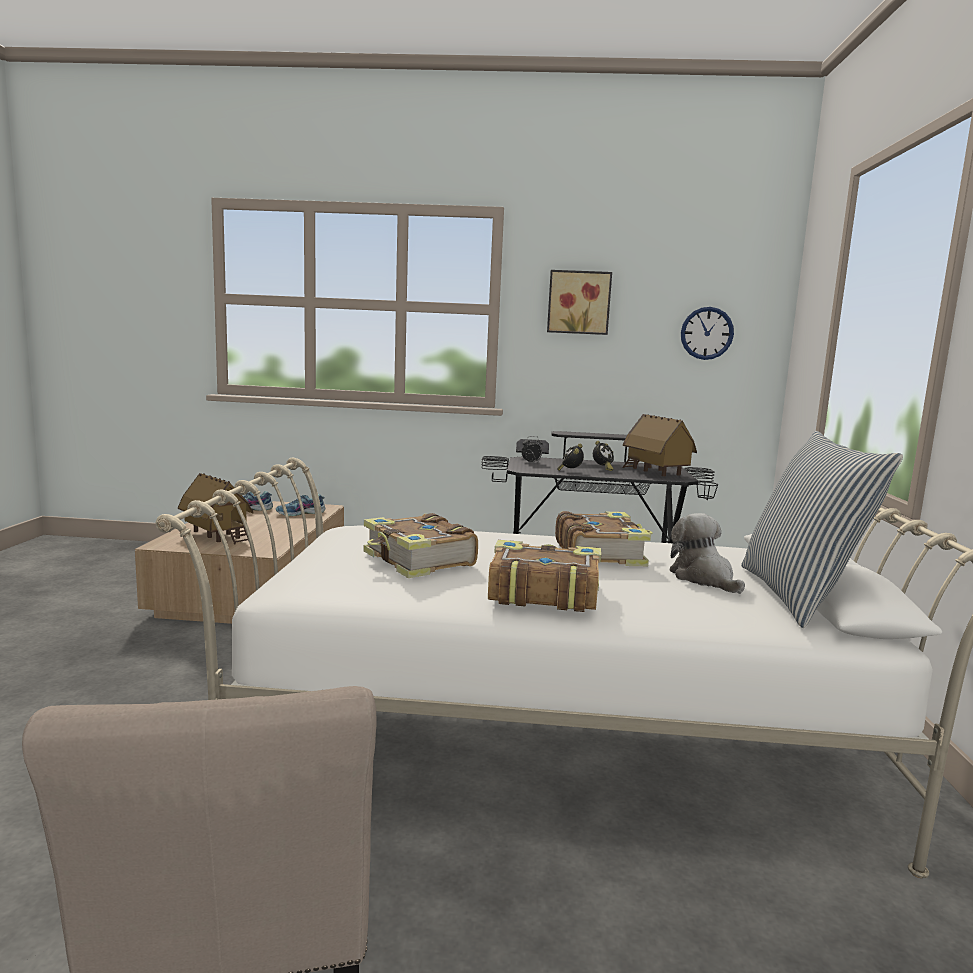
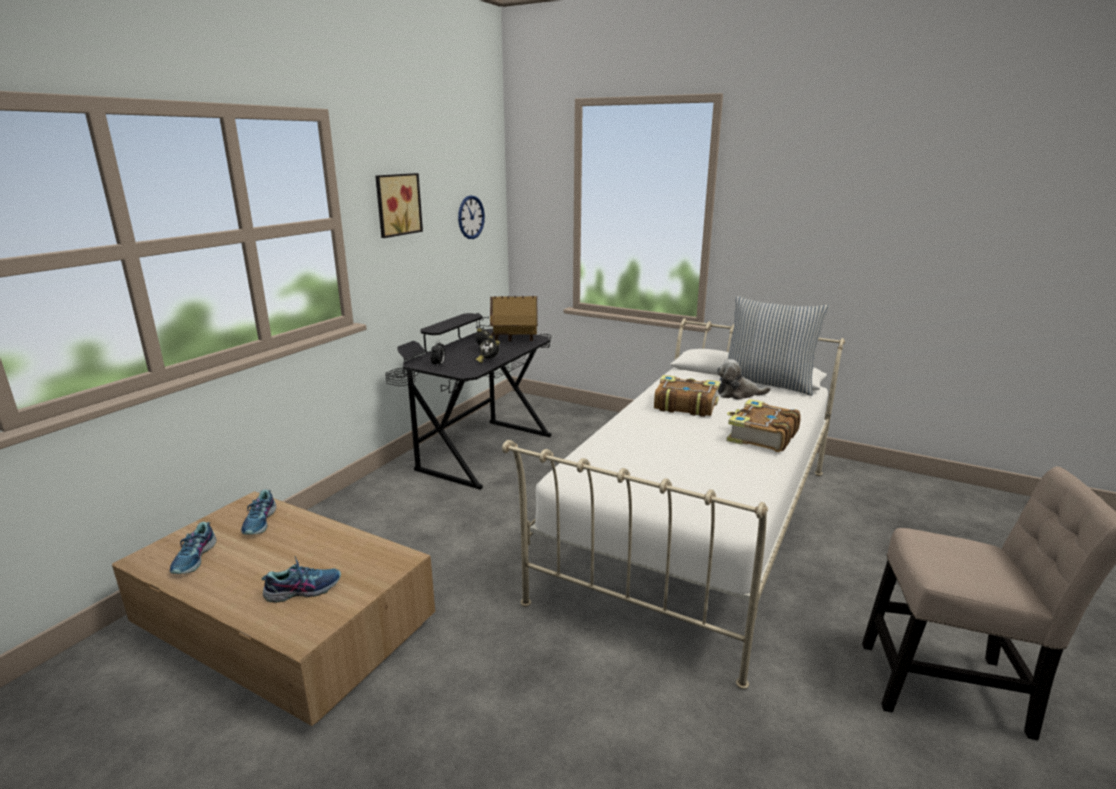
camera: 65 degrees left, 10 degrees up
toy house [178,473,253,544] -> shoe [261,556,341,603]
book [363,513,478,578] -> none

